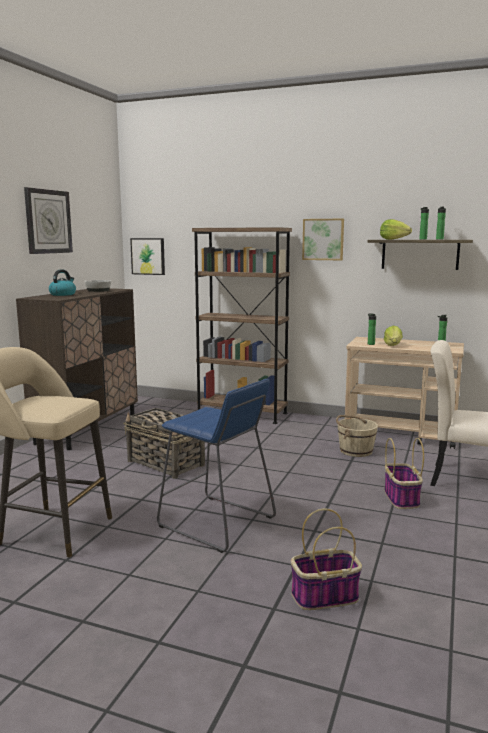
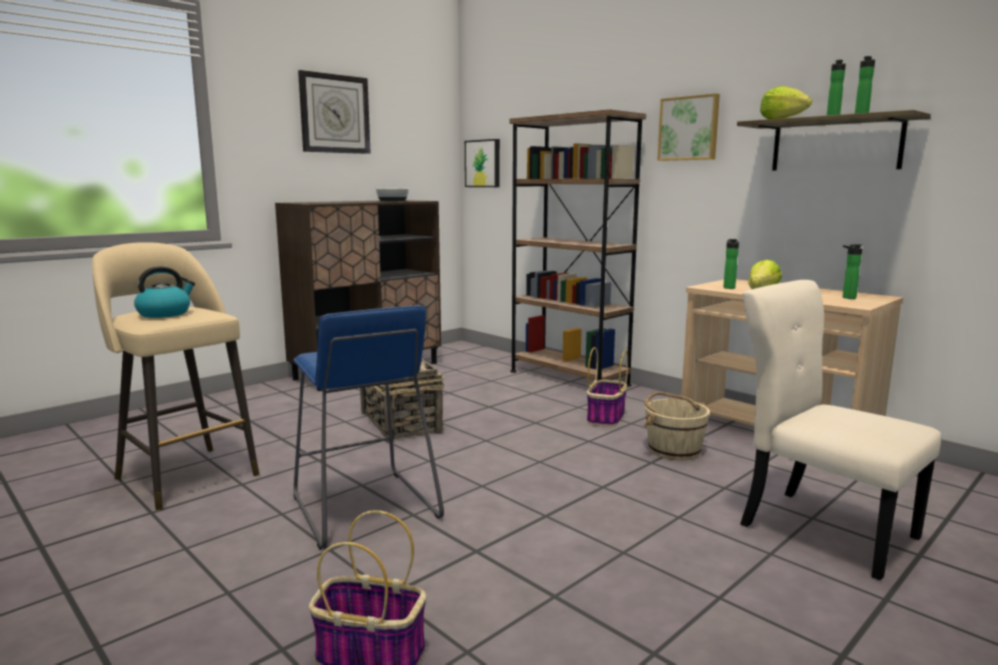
camera: 25 degrees right, 0 degrees up
kettle [49,269,76,296] -> kettle moved to [134,266,195,318]
basket [384,438,424,509] -> basket moved to [587,347,628,427]

